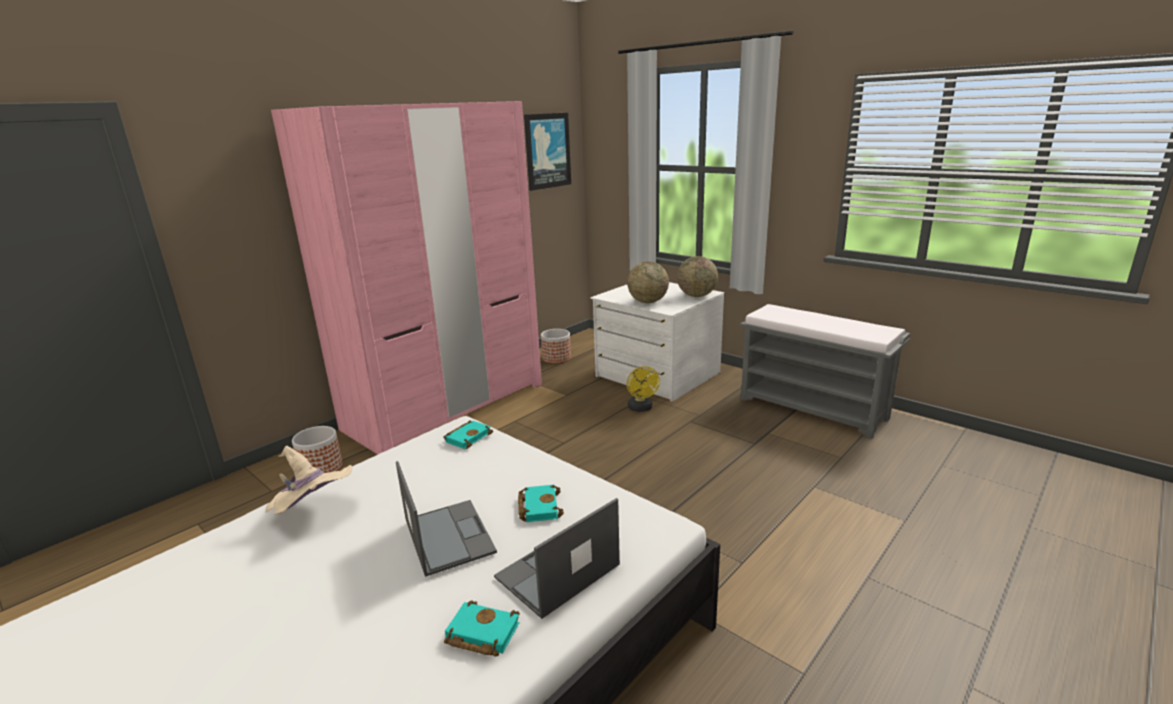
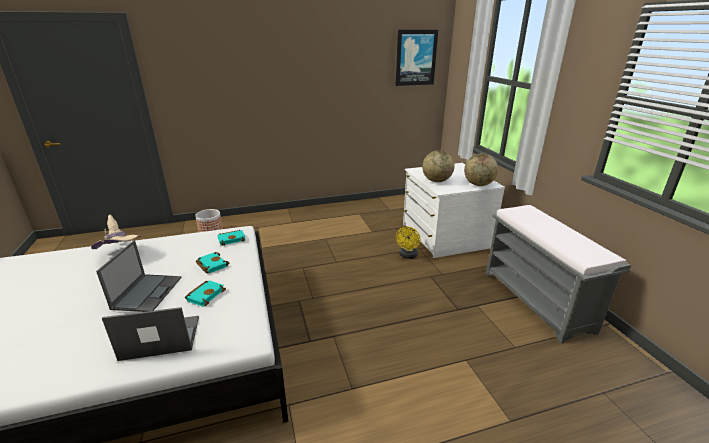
camera: 30 degrees right, 5 degrees up
pink wardrobe [271,101,542,454] -> none
turquoise book [444,600,520,657] -> turquoise book moved to [196,252,229,273]
planter [541,329,571,364] -> none

